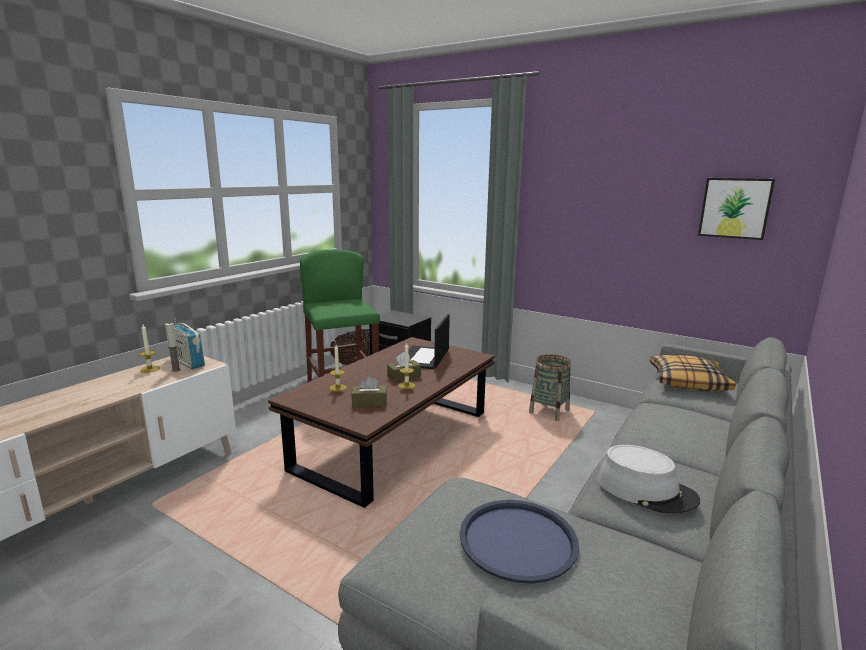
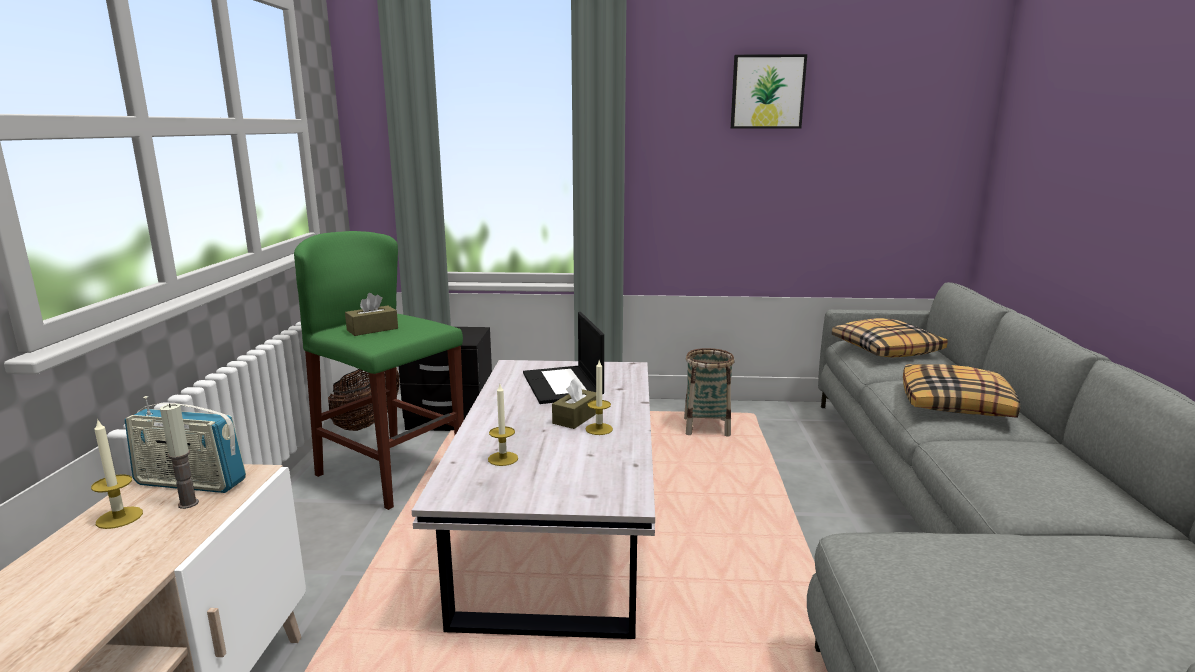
camera: 30 degrees left, 0 degrees up
brown coffee table [268,337,495,508] -> white coffee table [412,360,655,639]
brown tissue box [351,376,387,407] -> brown tissue box moved to [345,293,398,336]
blue tray [460,500,579,584] -> none
grey hat [598,445,700,514] -> none
picture [698,178,775,240] -> picture moved to [731,54,807,129]
none -> pillow [903,364,1020,418]

